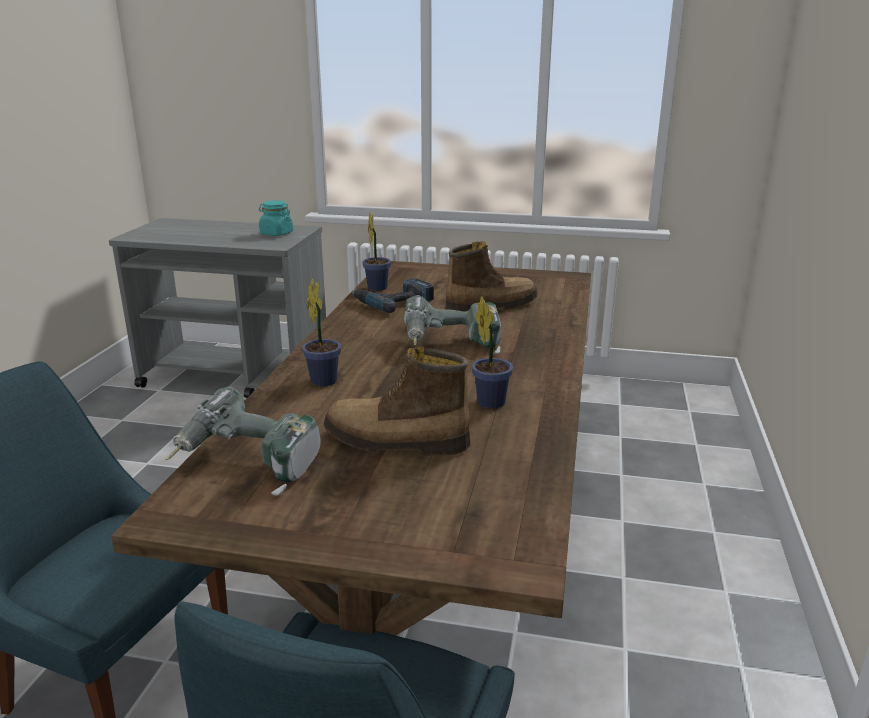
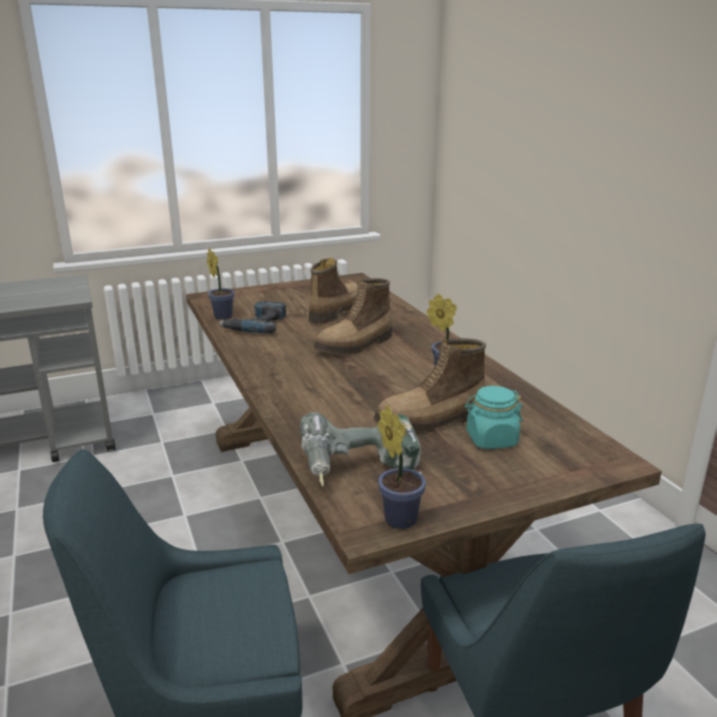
camera: 35 degrees left, 0 degrees up
turquoise jar [259,200,293,236] -> turquoise jar moved to [465,386,523,449]
potted plant [302,278,341,386] -> potted plant moved to [378,405,426,529]
power drill [404,295,501,354] -> boot [314,278,392,355]

